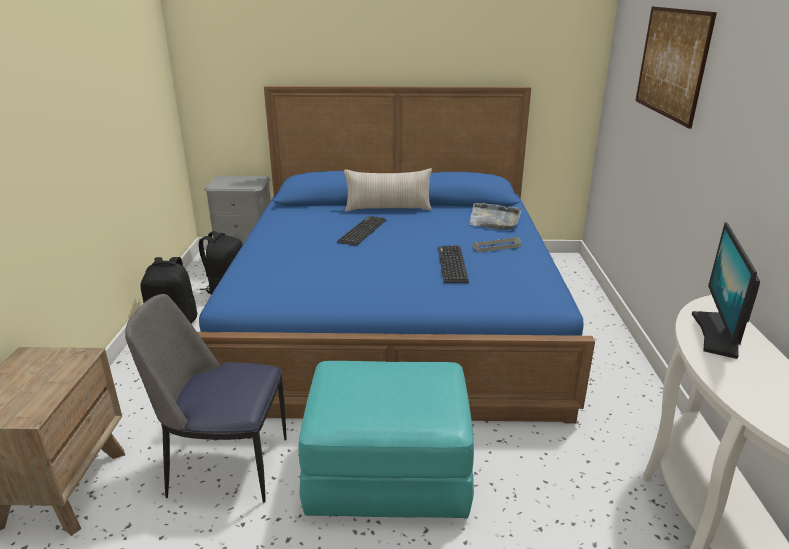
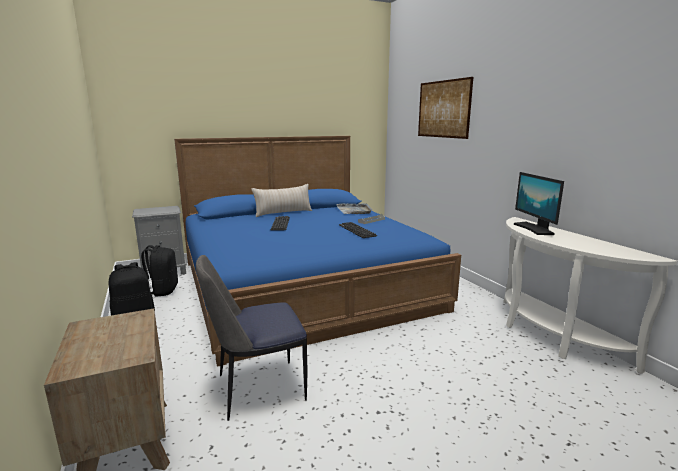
camera: 25 degrees left, 10 degrees down
turquoise ottoman [298,361,474,518] -> none

